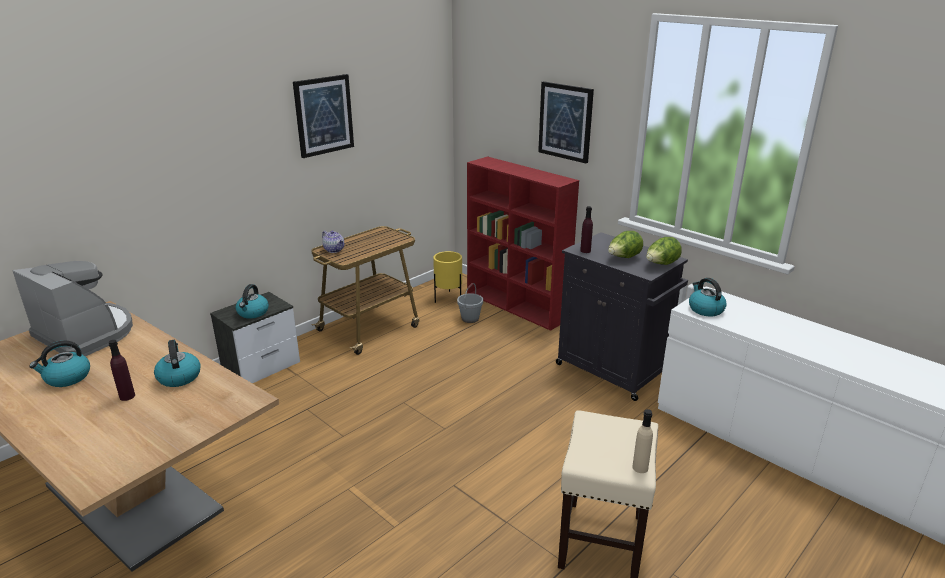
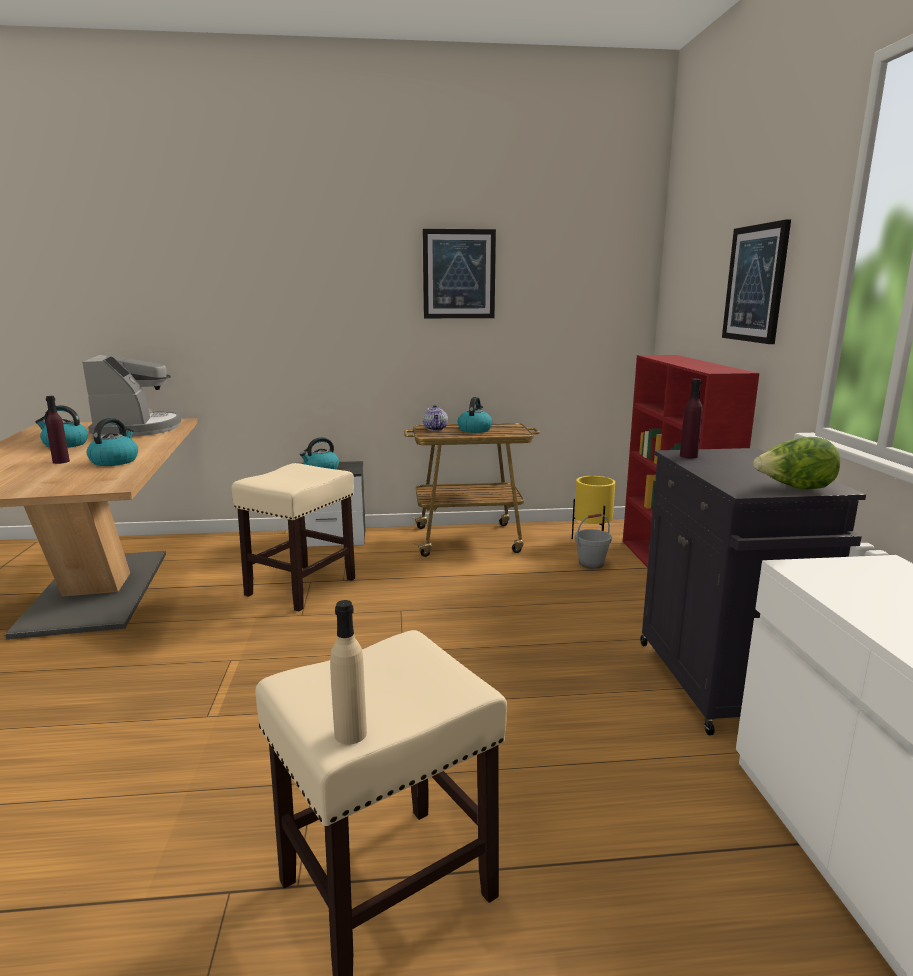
camera: 40 degrees right, 10 degrees down
lettuce [608,231,643,258] -> none
kettle [689,278,727,316] -> kettle moved to [457,397,492,433]
none -> beige stool [232,463,355,611]

